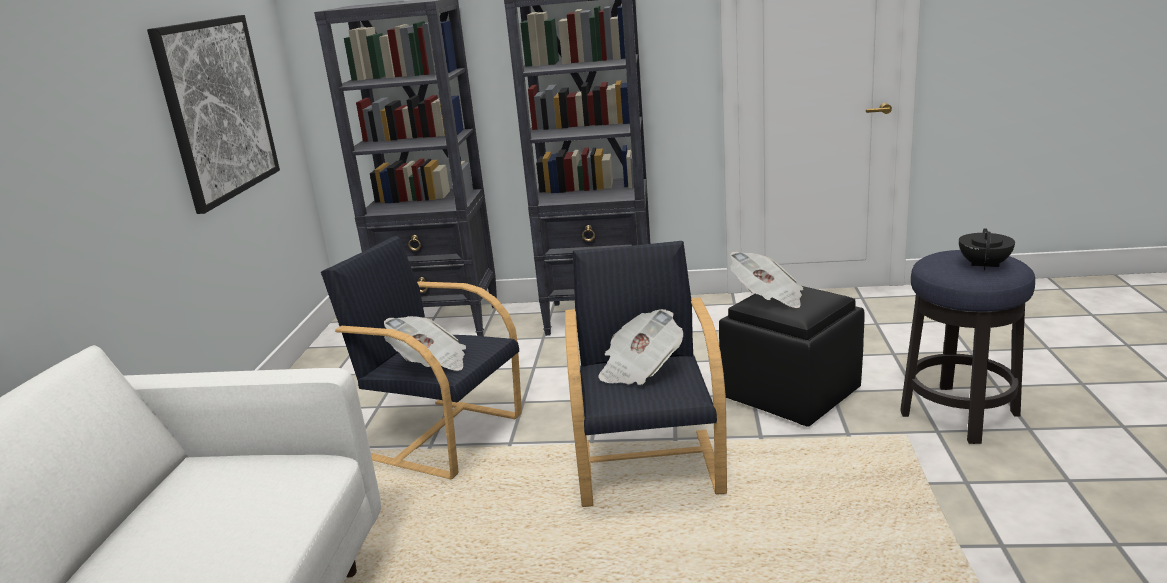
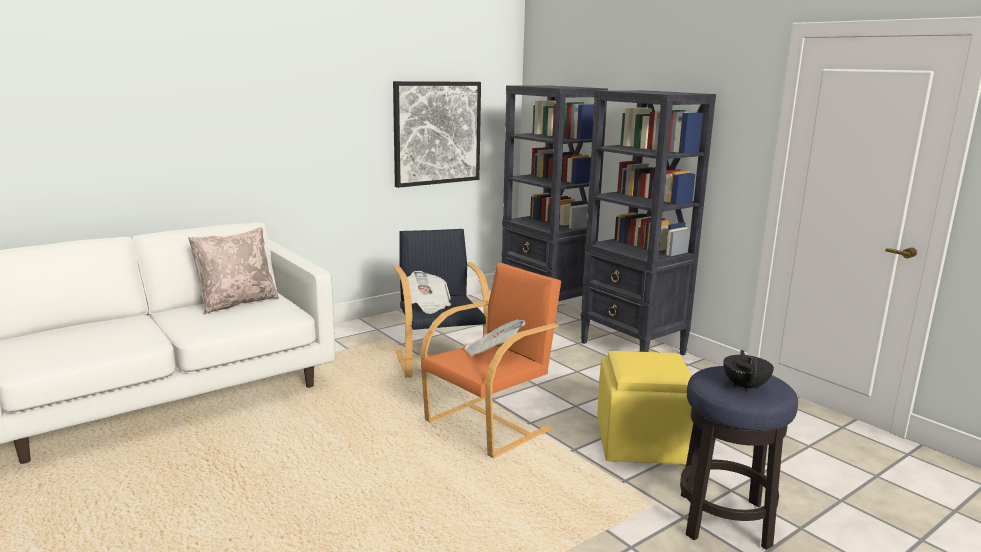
camera: 45 degrees right, 5 degrees down
black armchair [565,241,727,507] -> orange armchair [421,263,561,458]
black ottoman [719,286,864,427] -> yellow ottoman [597,351,693,465]
newspaper [730,251,803,308] -> none
black teapot [959,228,1015,270] -> black teapot turned 60 degrees counterclockwise [723,350,774,392]
none -> beige pillow [188,227,279,314]

